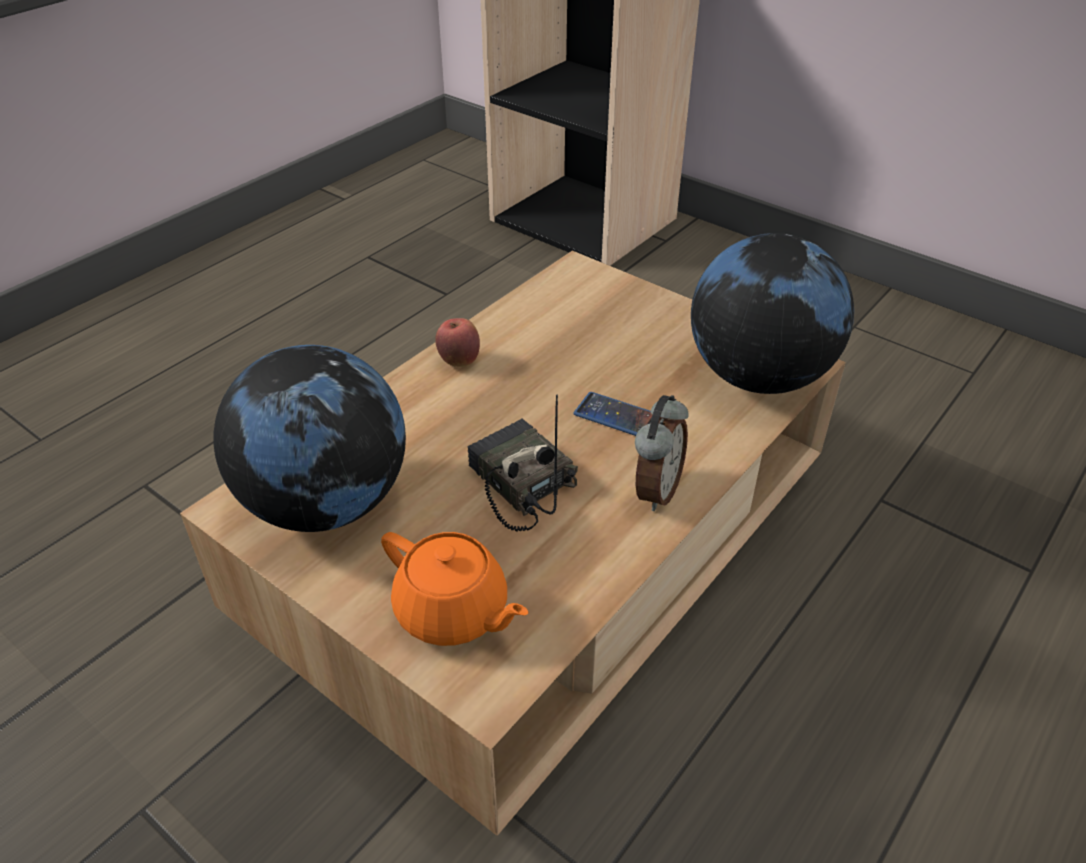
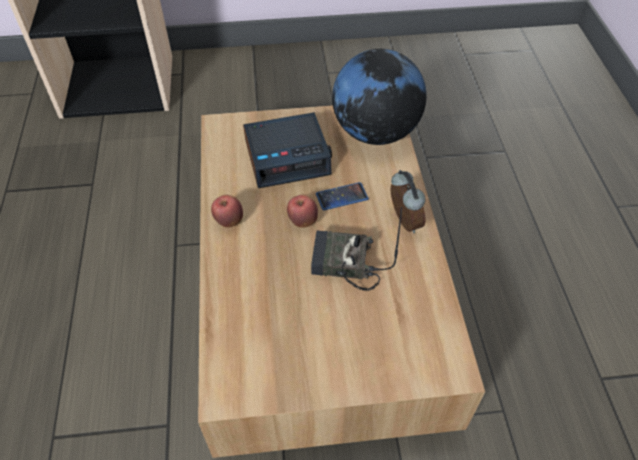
camera: 45 degrees left, 10 degrees up
globe [214,345,406,532] -> none
orange teapot [381,532,529,646] -> none
none -> alarm clock [243,112,332,188]
none -> apple [287,195,318,228]

